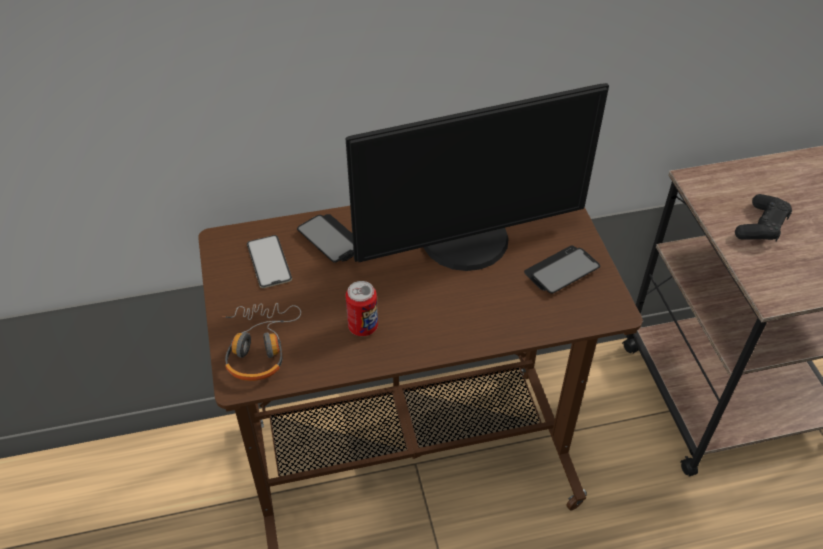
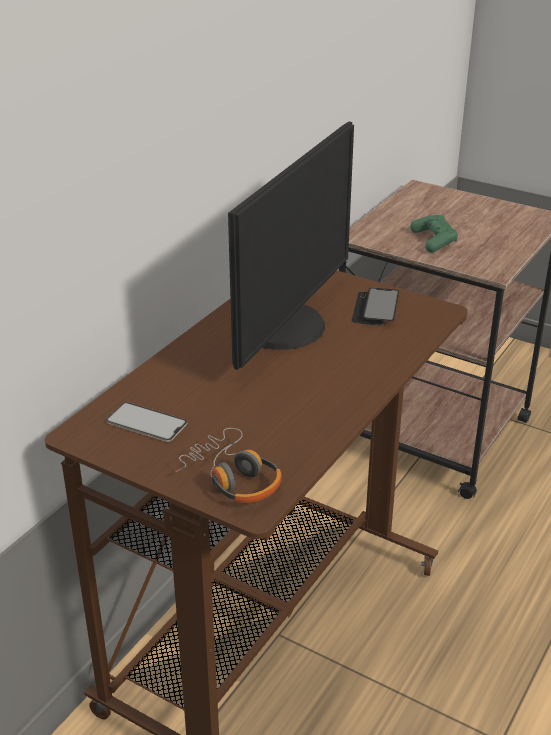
camera: 45 degrees left, 15 degrees down
phone [297,214,354,263] -> none
can [346,281,378,336] -> none
black game controller [735,194,792,242] -> green game controller [410,215,458,253]

